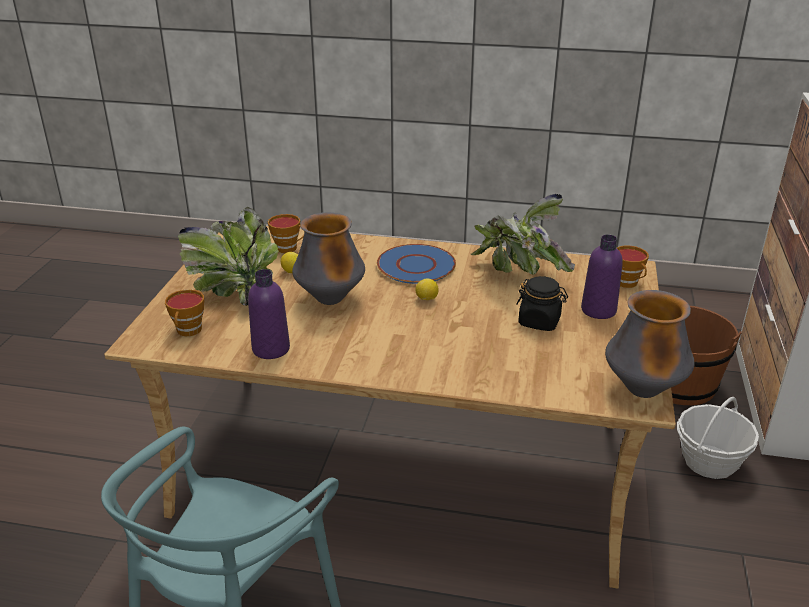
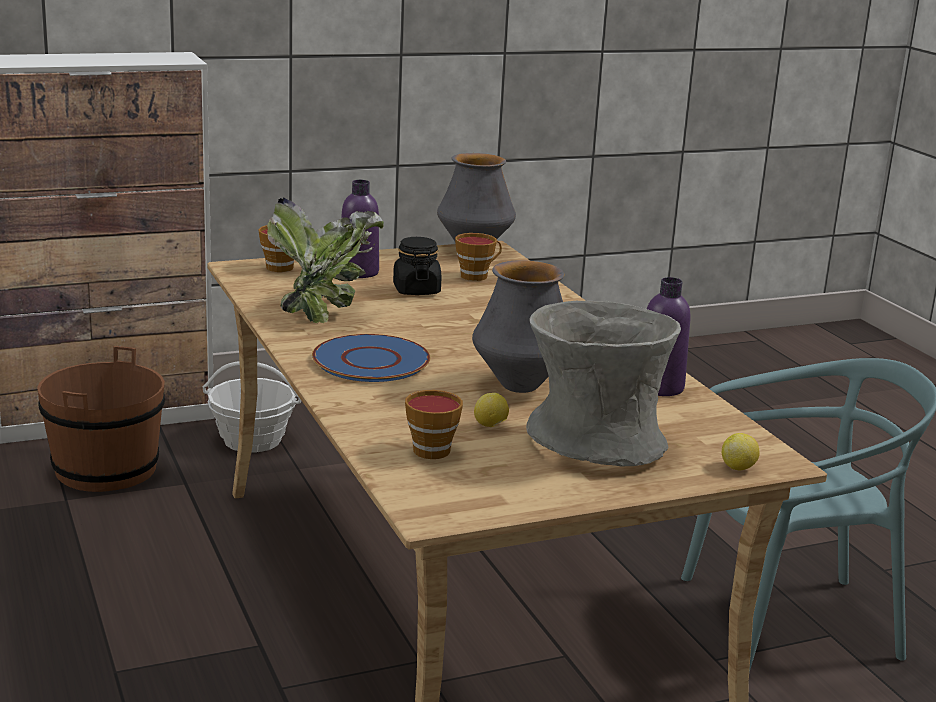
camera: 125 degrees left, 10 degrees down
cup [165,289,204,336] -> cup moved to [455,233,502,281]
potted plant [178,207,279,306] -> grey vase [526,301,681,466]
lemon [415,278,438,300] -> lemon moved to [722,433,760,470]

